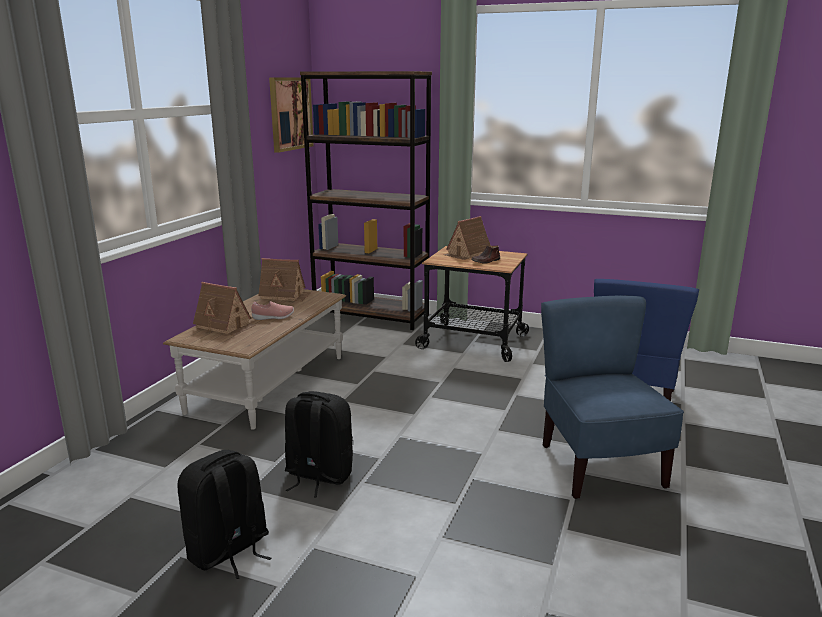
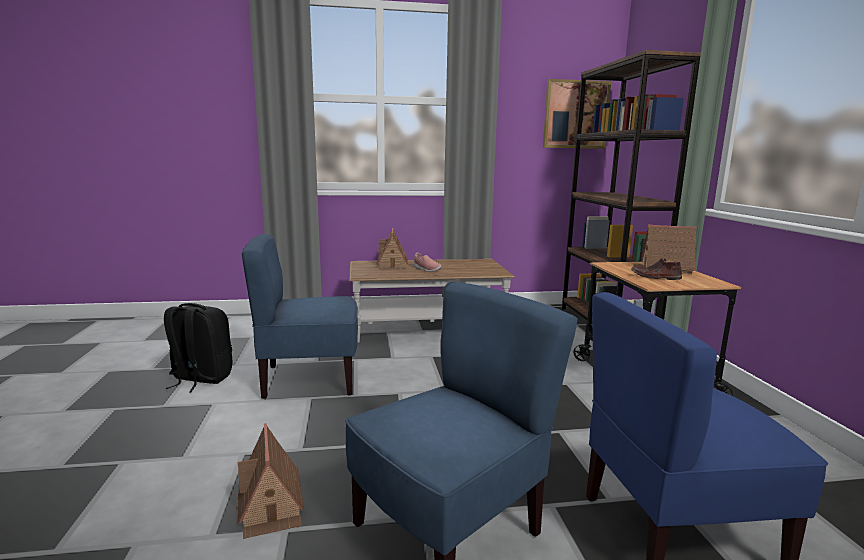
camera: 60 degrees right, 5 degrees down
toy house [258,258,311,302] -> toy house moved to [236,423,304,539]
black backpack [285,391,353,497] -> blue chair [242,234,358,399]

